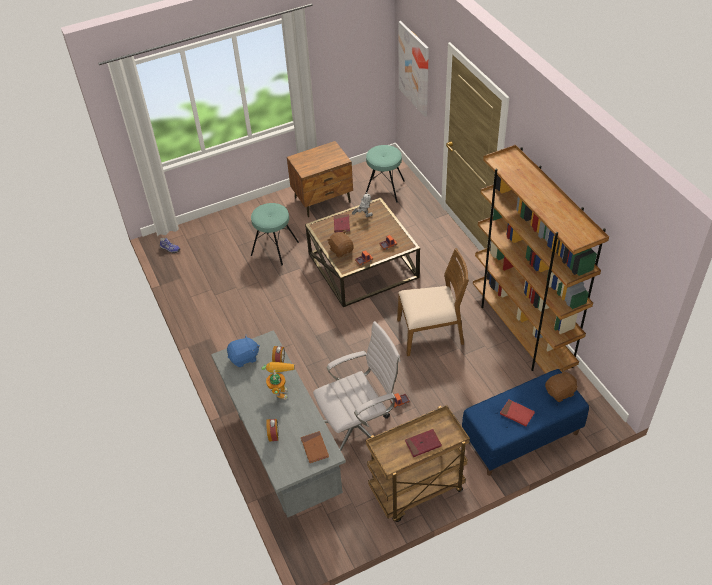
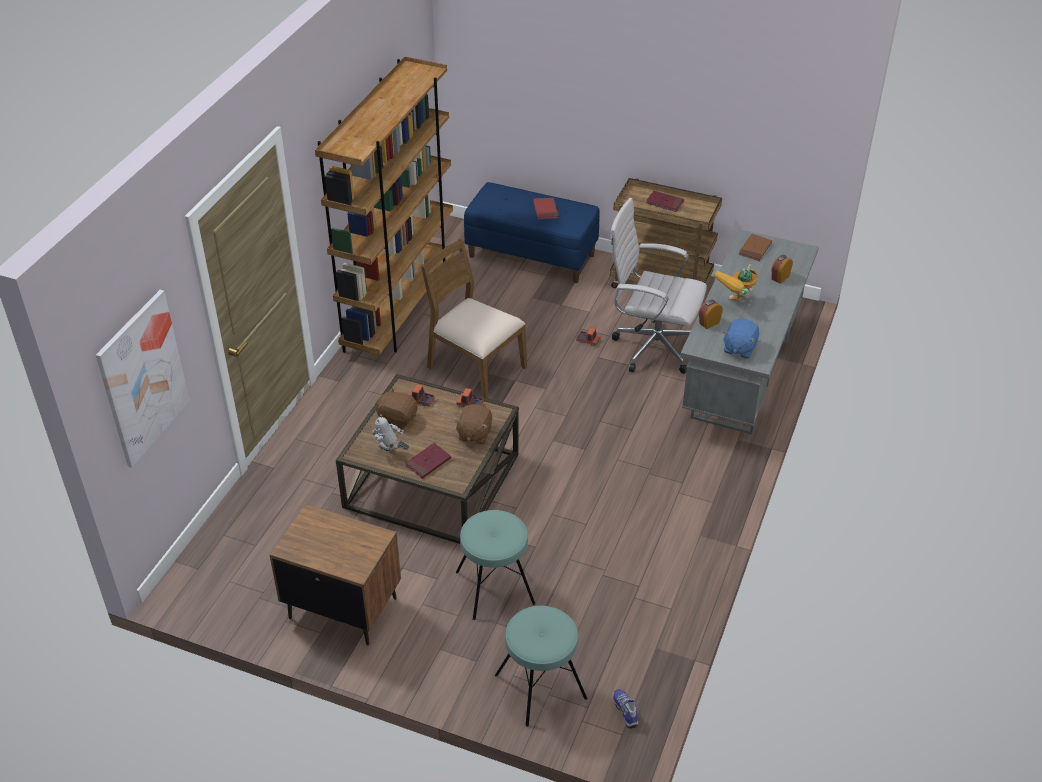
camera: 135 degrees left, 5 degrees down
blue plush toy [227,335,260,367] -> blue plush toy turned 90 degrees counterclockwise [723,319,759,358]
turquoise stool [366,145,405,203] -> turquoise stool moved to [495,606,587,727]
brown plush toy [545,369,578,402] -> brown plush toy moved to [375,387,417,429]

